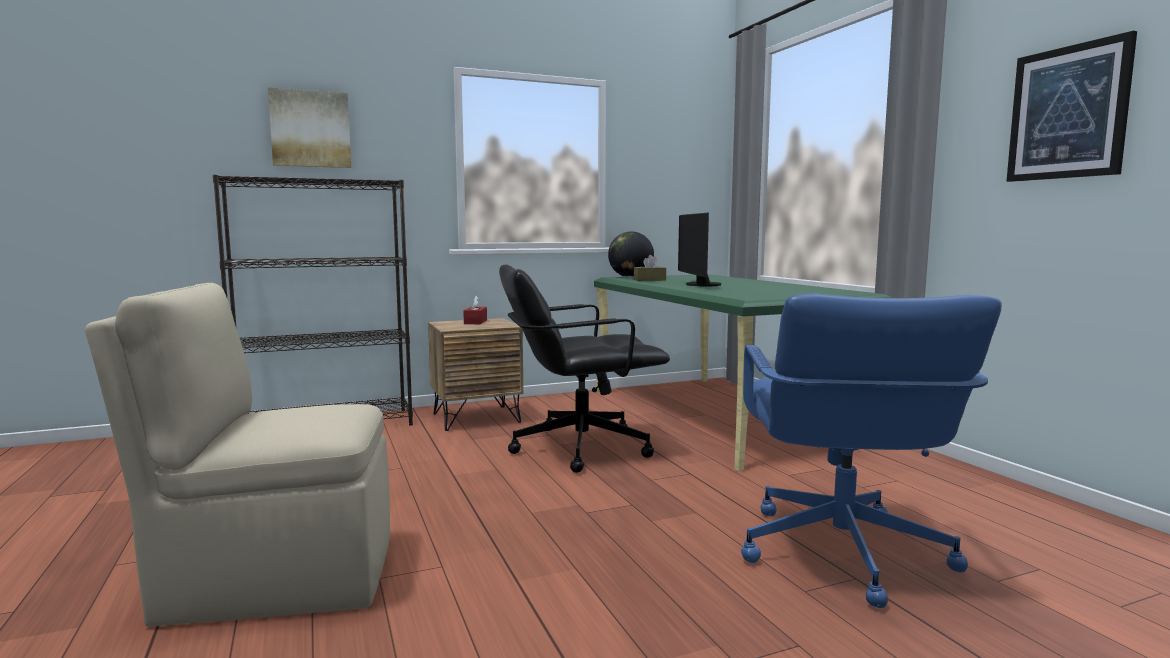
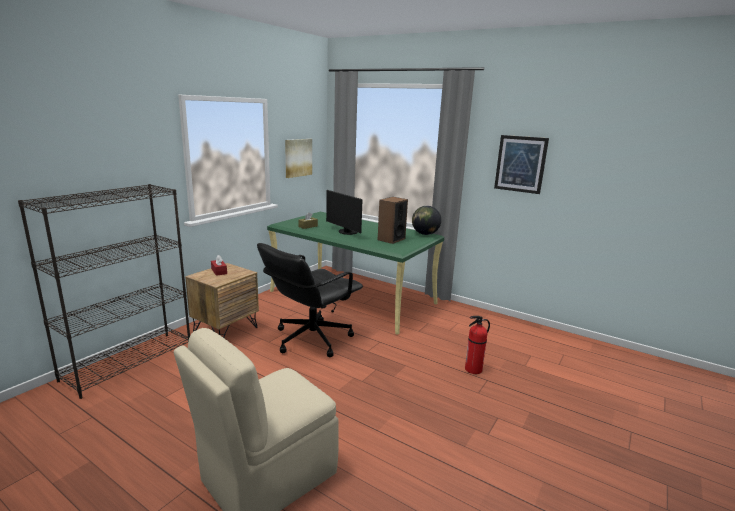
camera: 35 degrees left, 10 degrees up
picture [268,87,351,168] -> picture moved to [285,139,312,178]
globe [608,231,654,277] -> globe moved to [412,206,441,235]
blue office chair [741,293,1002,608] -> fire extinguisher [465,316,490,374]
none -> speaker [378,197,408,244]

